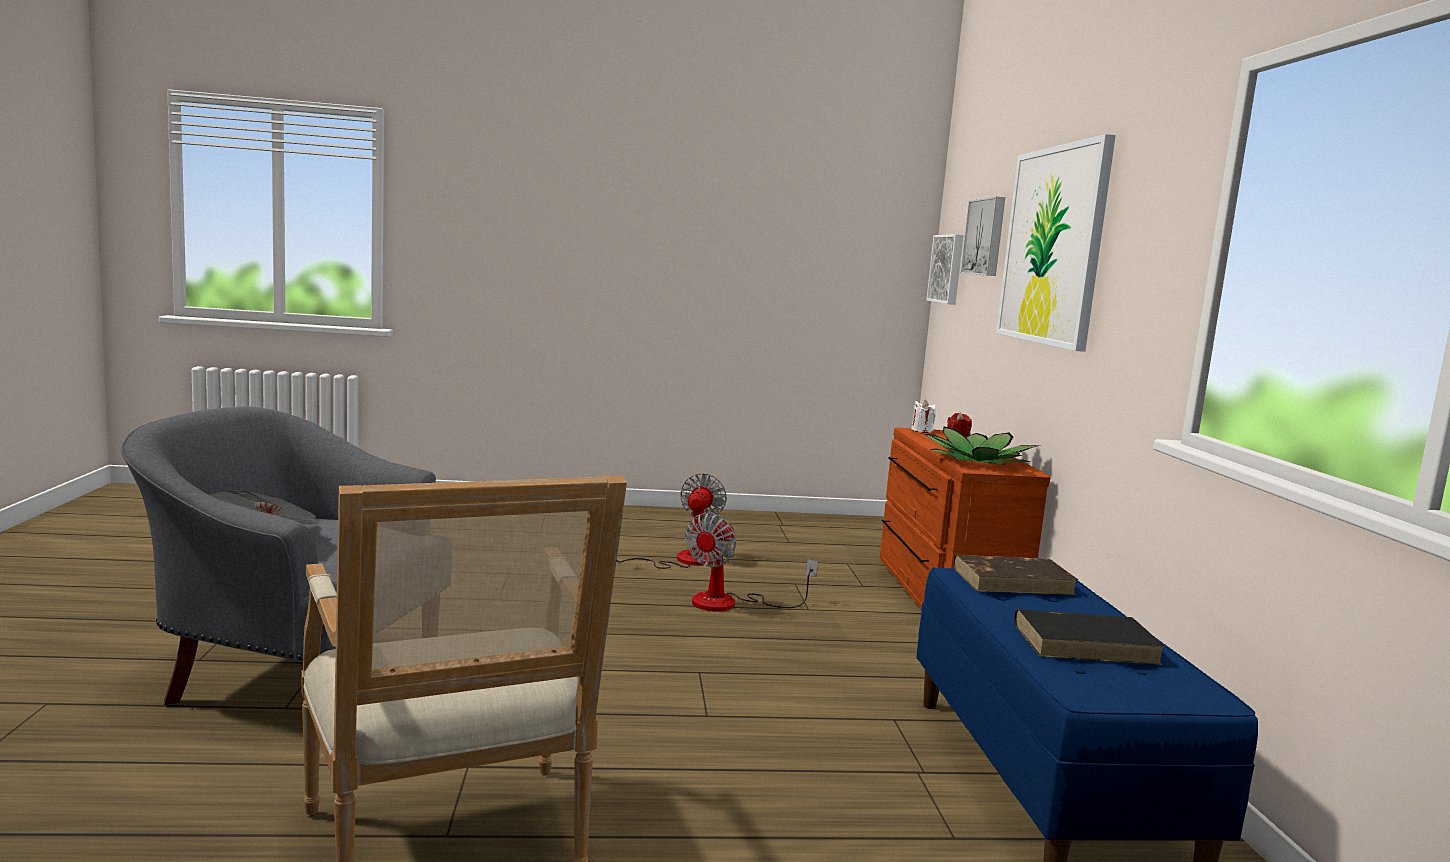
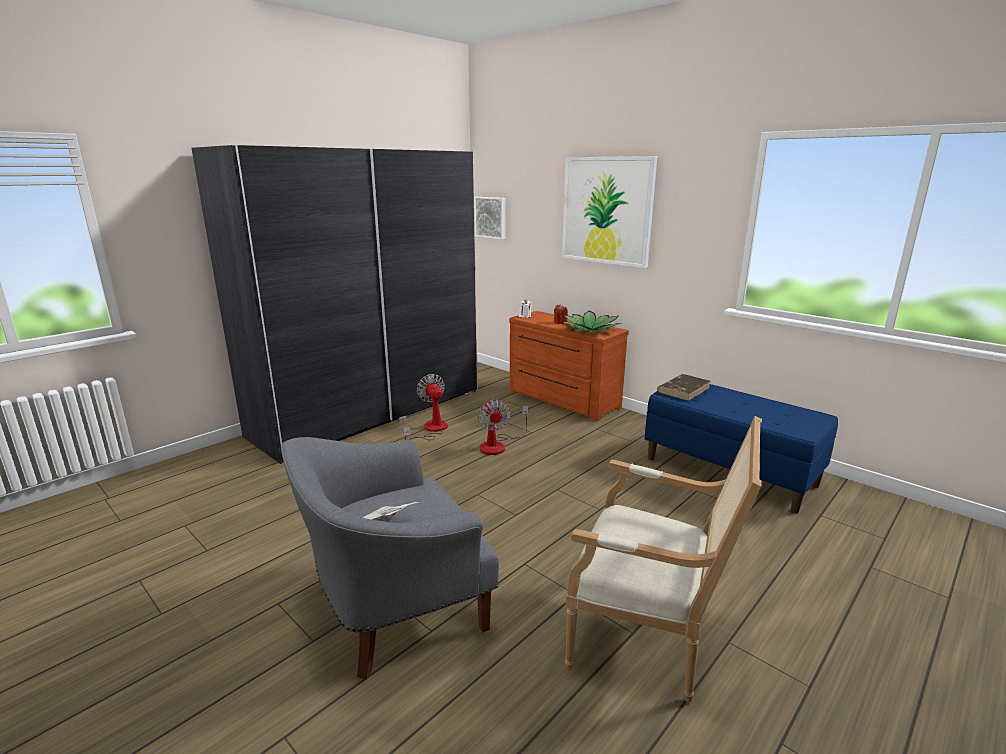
camera: 40 degrees left, 10 degrees up
picture [960,197,1005,276] -> none
black book [1014,609,1165,665] -> none
none -> grey wardrobe [192,145,478,464]

